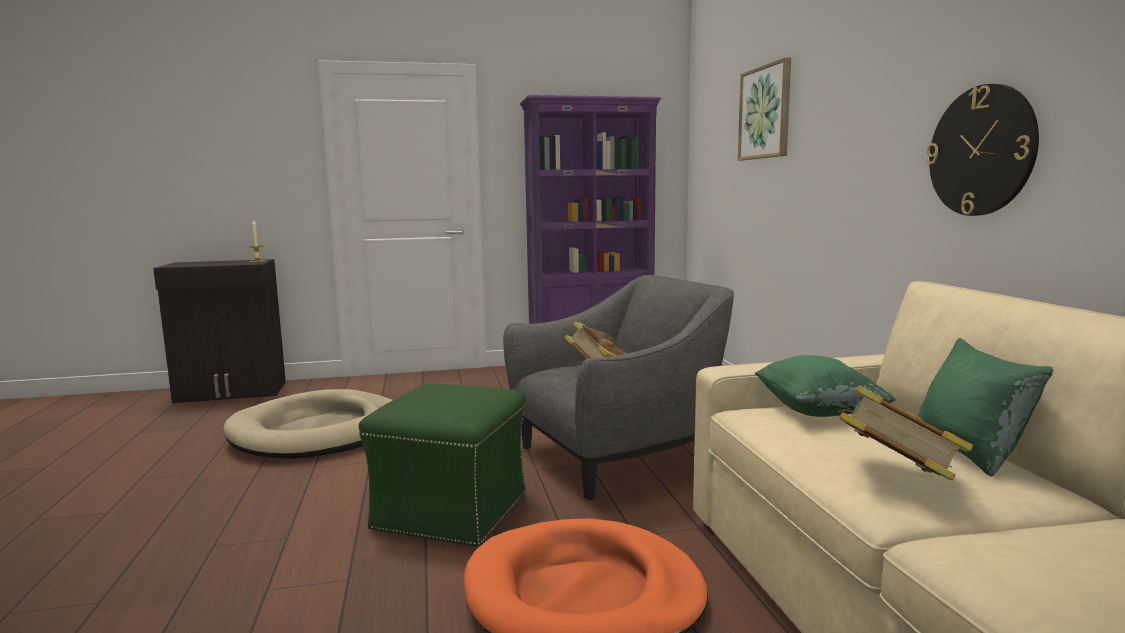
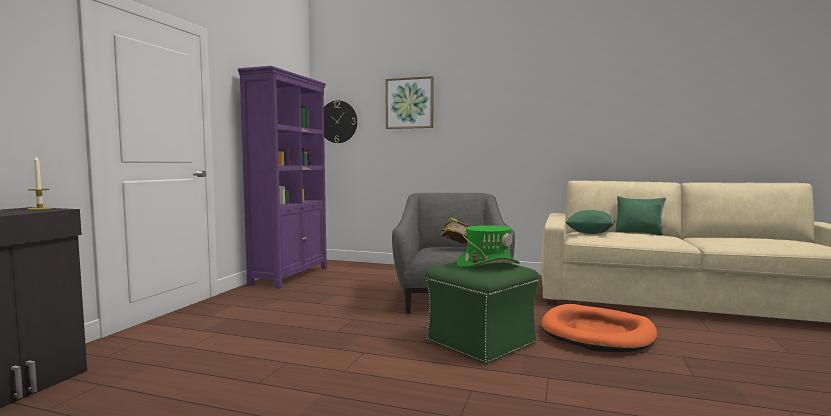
camera: 60 degrees left, 5 degrees down
beige dog bed [223,389,392,459] -> none
book [838,385,973,480] -> none
wall clock [926,84,1039,216] -> wall clock moved to [324,100,357,143]
none -> green hat [457,225,520,268]

